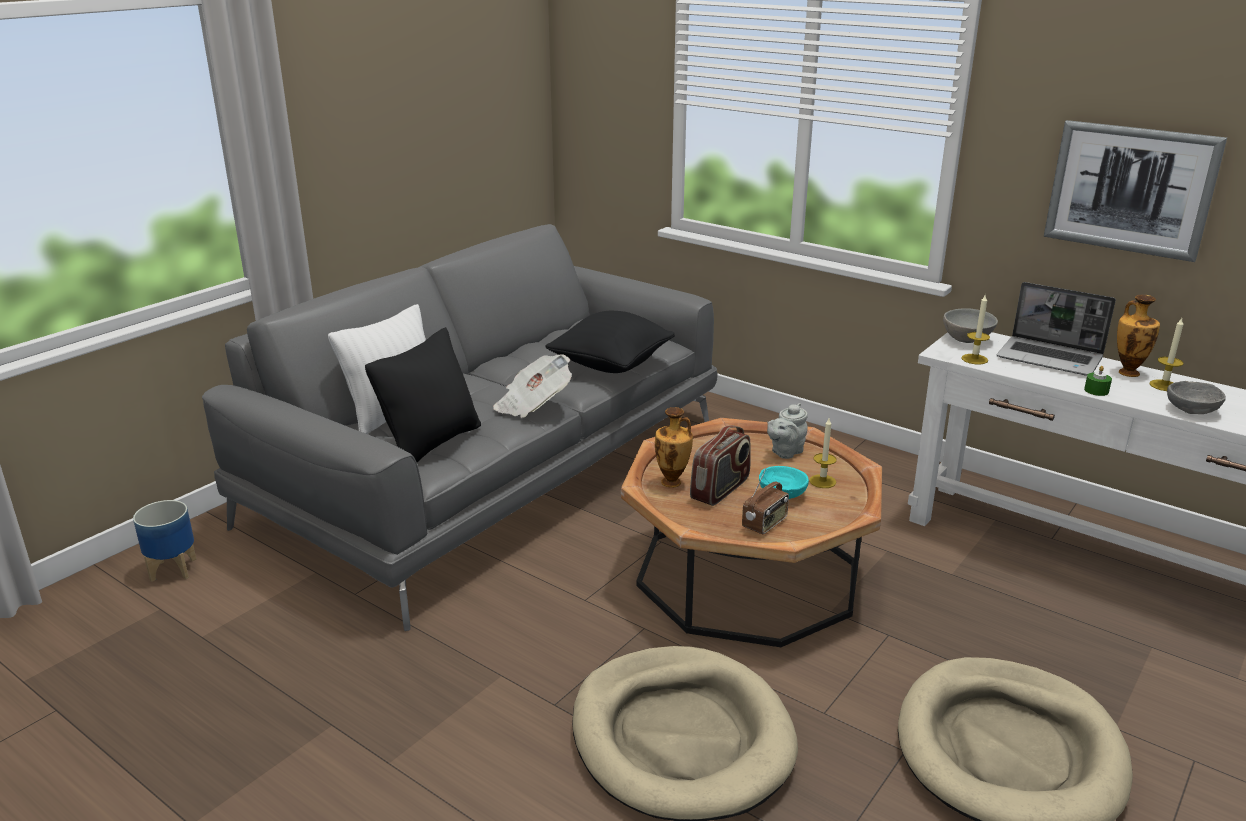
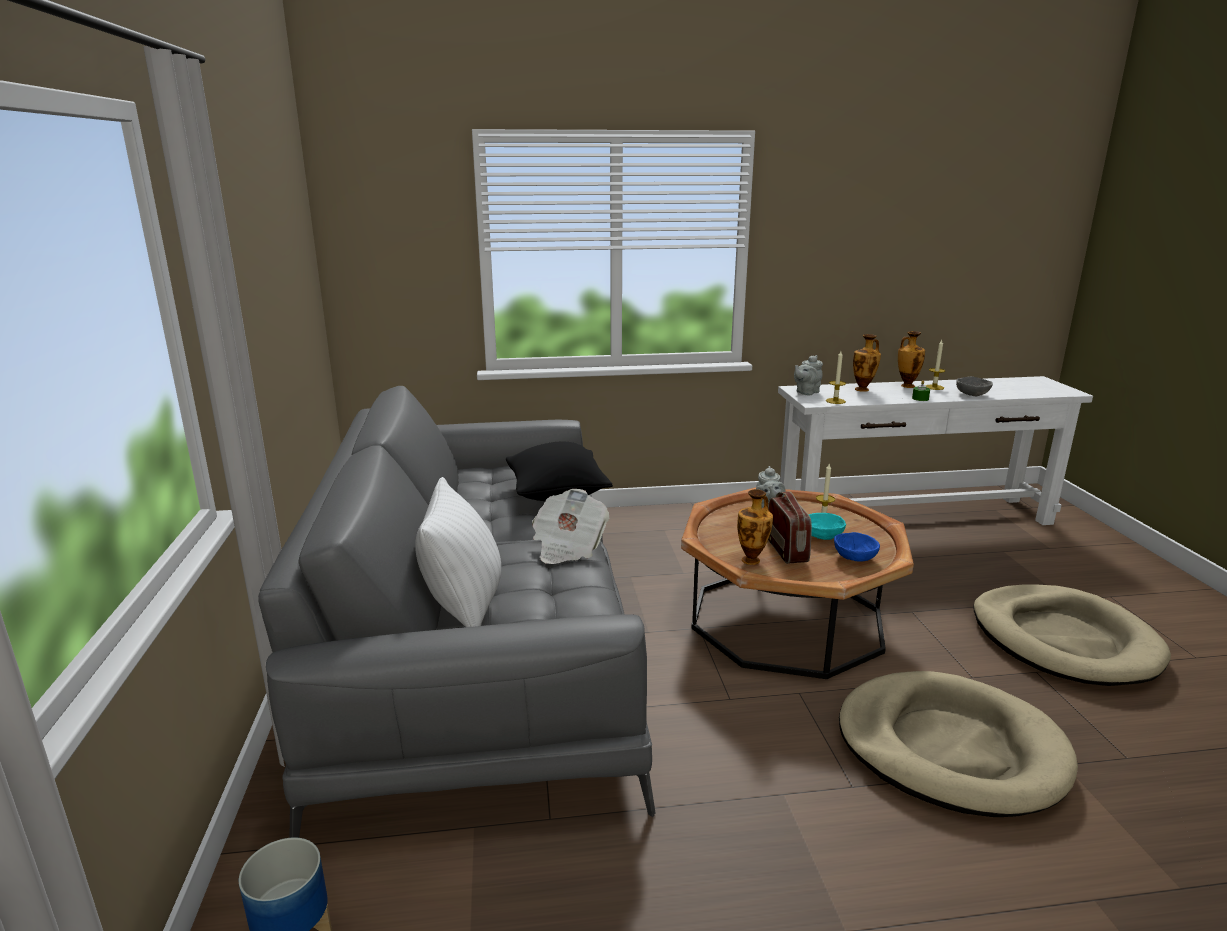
camera: 45 degrees left, 5 degrees down
black pillow [365,327,481,462] -> none
radio [742,468,789,534] -> blue bowl [834,532,880,562]
grey bowl [943,308,998,343] -> grey teapot [794,355,823,395]
laptop [997,282,1116,376] -> vase [853,334,881,392]
picture [1044,120,1227,262] -> none

